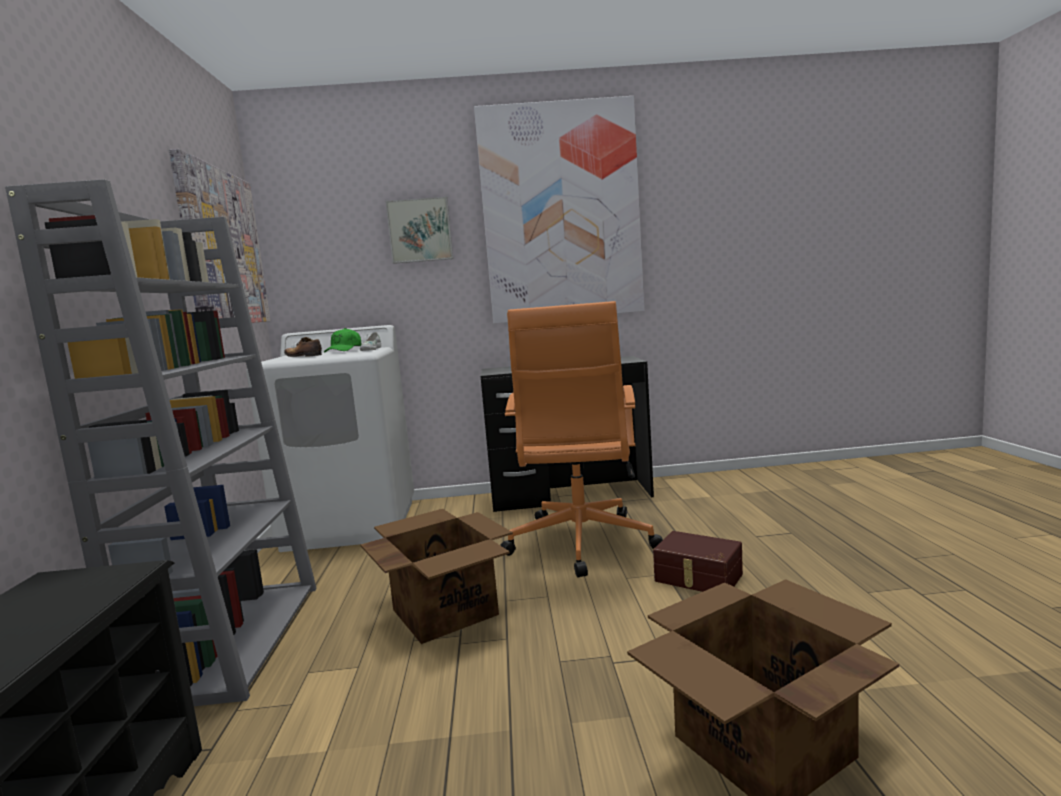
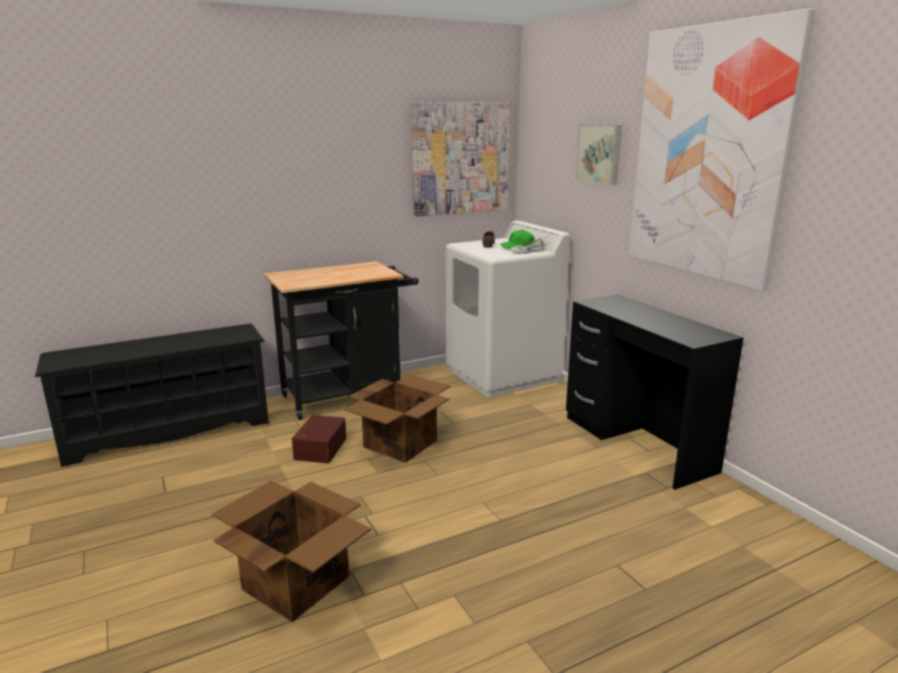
camera: 65 degrees right, 10 degrees up
grey bookcase [5,179,317,706] -> black cart [264,261,419,420]
orange office chair [500,301,663,577] -> none
brown storage box [653,531,743,592] -> brown storage box moved to [292,415,346,463]

